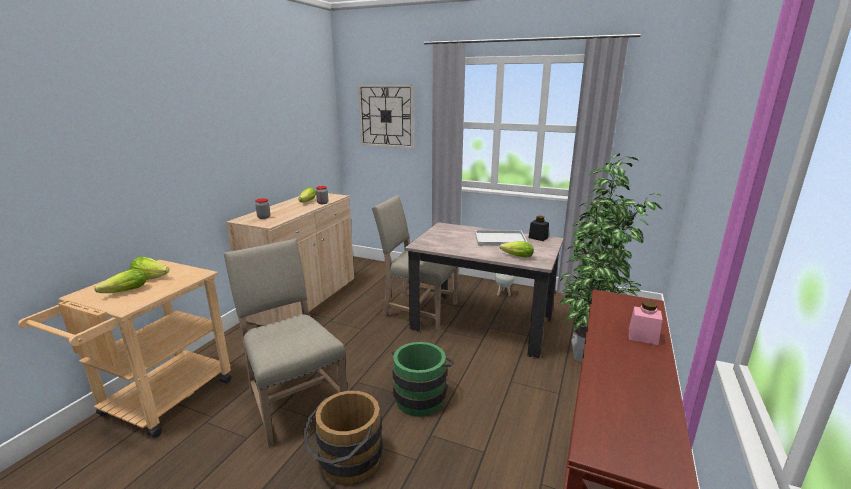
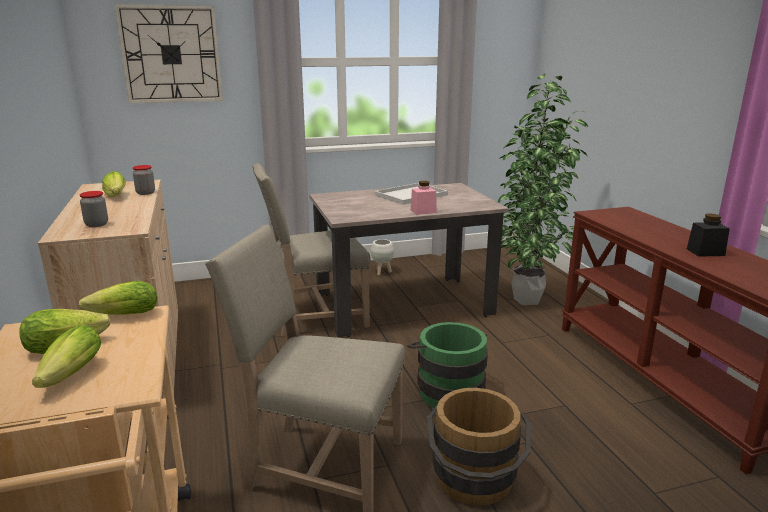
camera: 40 degrees left, 0 degrees up
lettuce [500,241,534,258] -> lettuce moved to [79,281,157,315]
black jar [529,216,549,241] -> black jar moved to [687,213,730,257]
pink jar [629,301,662,345] -> pink jar moved to [411,181,437,215]

